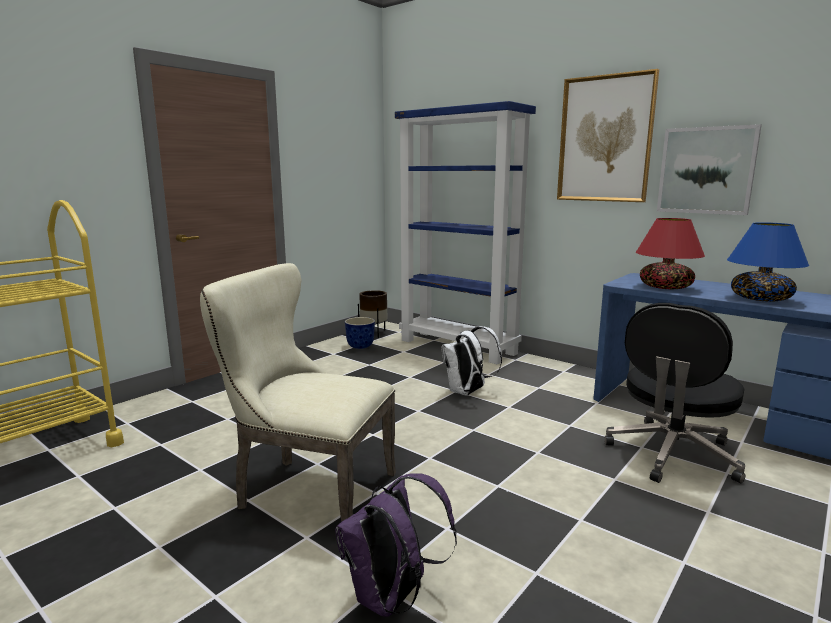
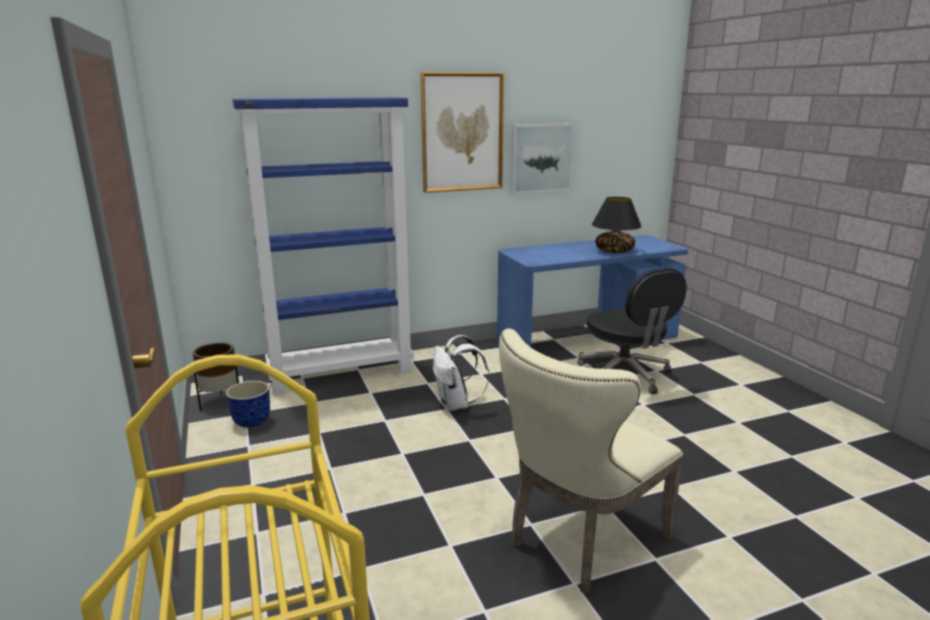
camera: 60 degrees left, 5 degrees up
purple backpack [335,473,457,617] -> none
red table lamp [636,218,705,289] -> none
blue table lamp [727,222,809,301] -> black table lamp [592,197,642,253]

